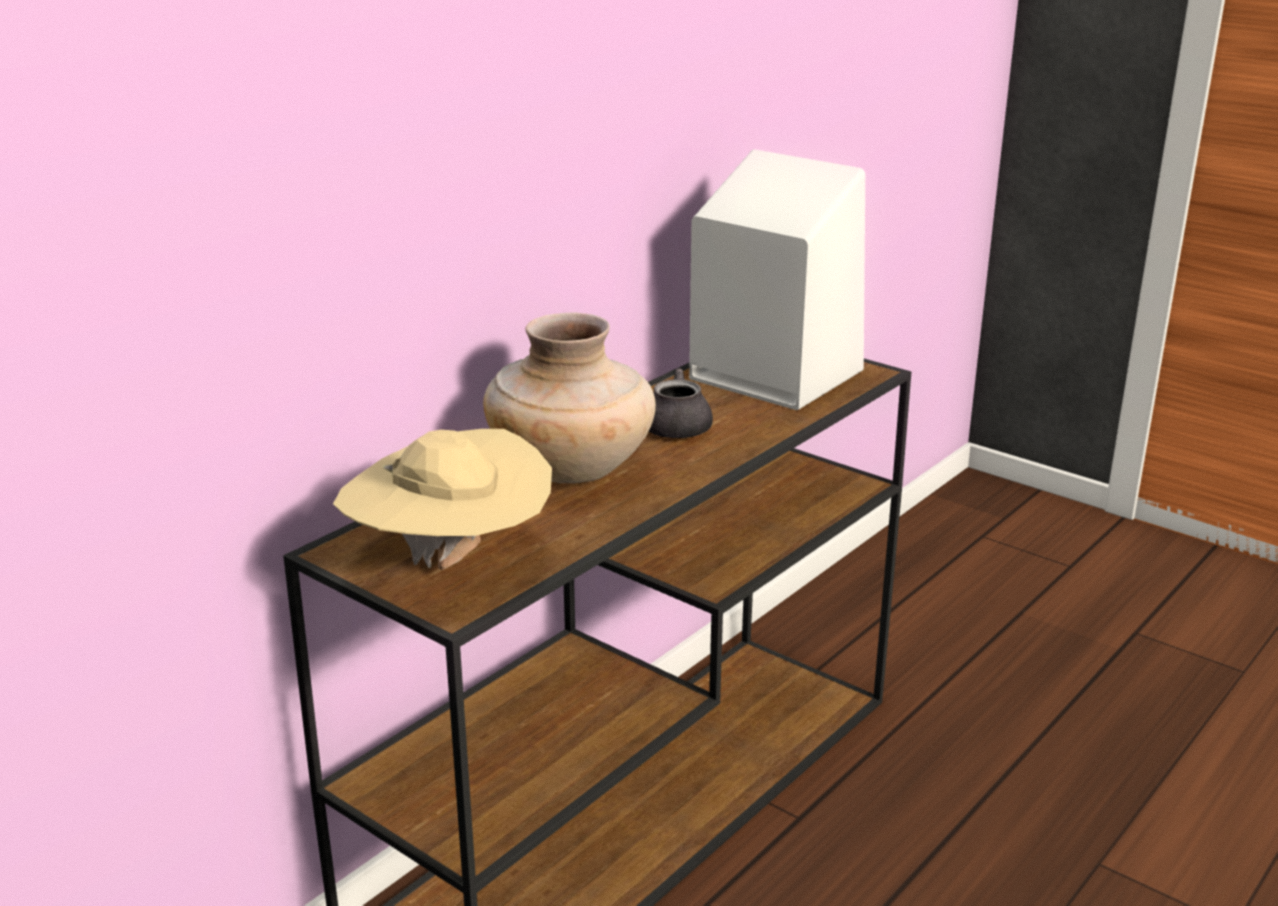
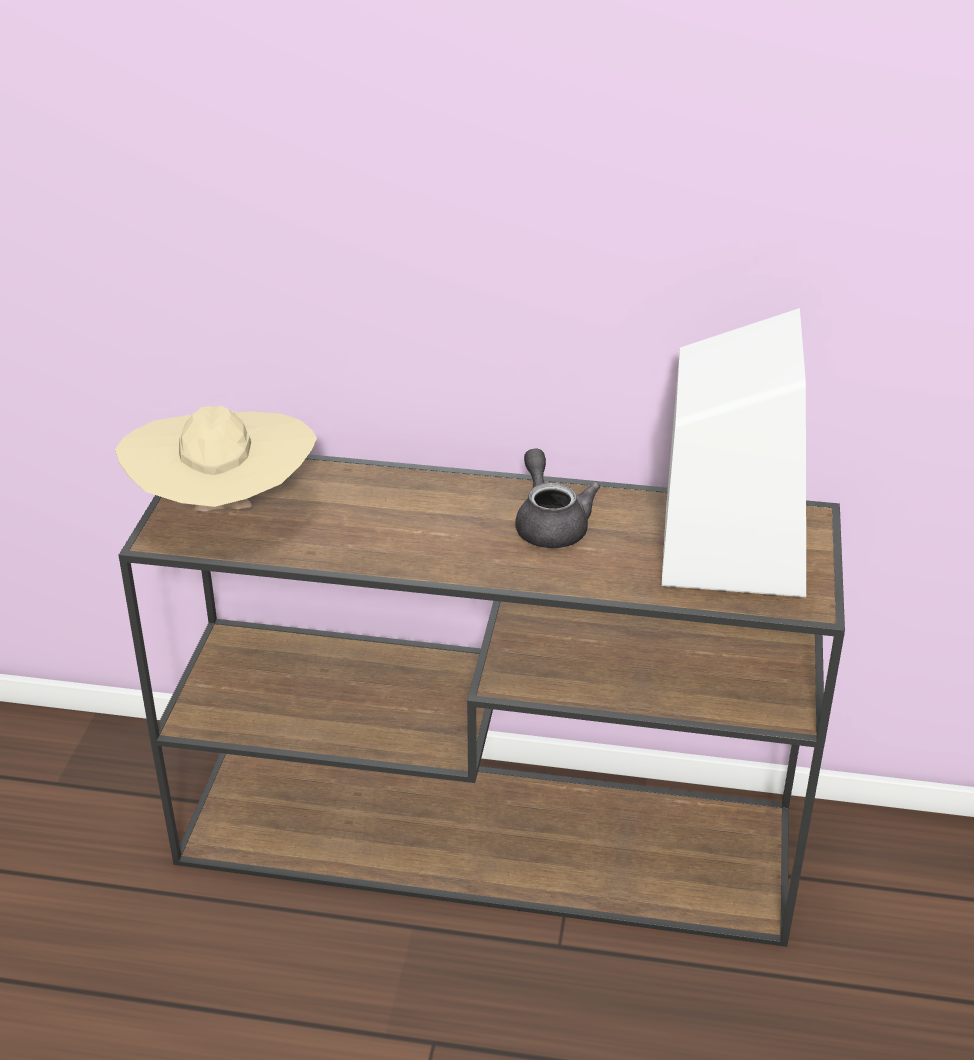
camera: 60 degrees right, 10 degrees up
beige vase [483,312,656,483] -> none

